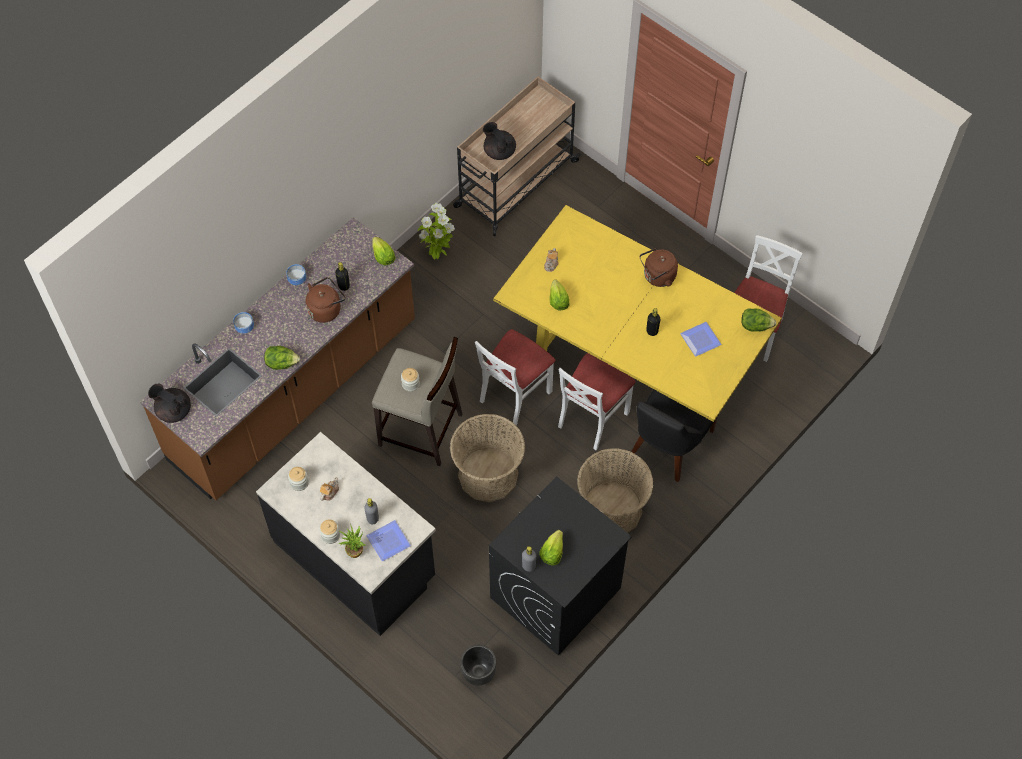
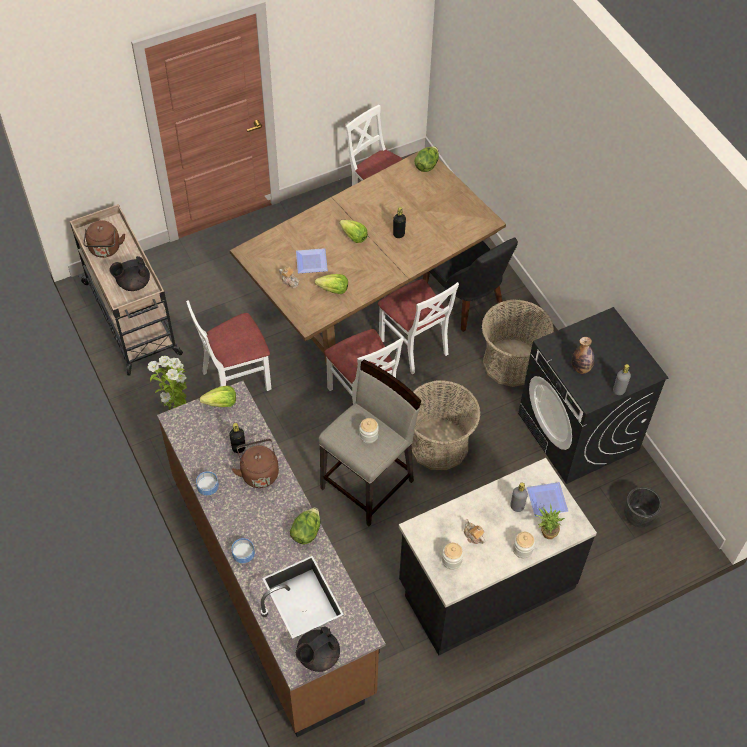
camera: 70 degrees left, 5 degrees down
yellow dining table [493,205,782,422] -> brown dining table [230,151,506,366]
lettuce [539,530,563,566] -> lettuce moved to [339,220,368,243]
brown kettle [640,248,678,287] -> brown kettle moved to [83,220,125,258]
plate [680,322,722,357] -> plate moved to [296,248,328,273]
none -> white chair [186,300,271,391]
none -> bottle [572,337,595,374]

